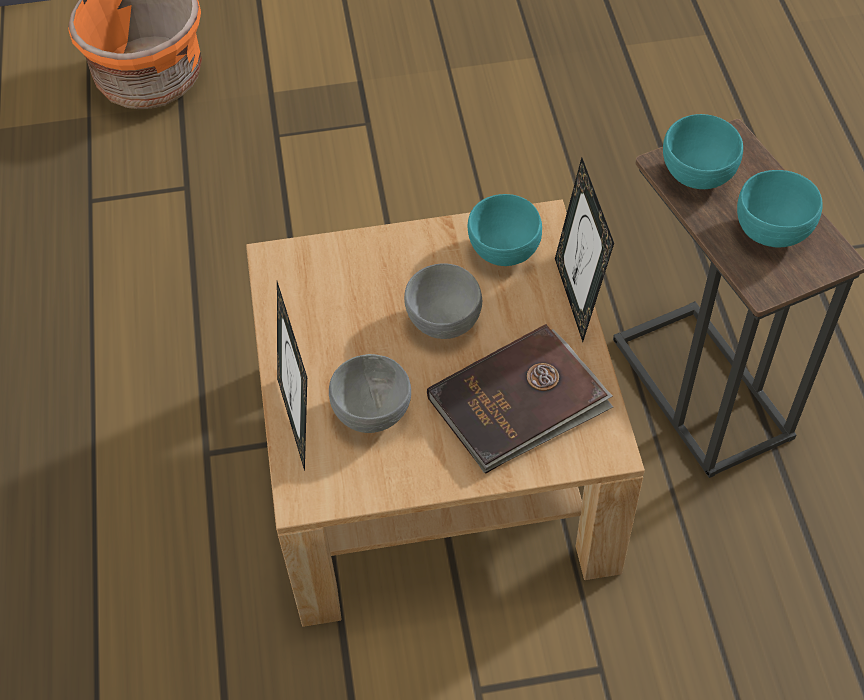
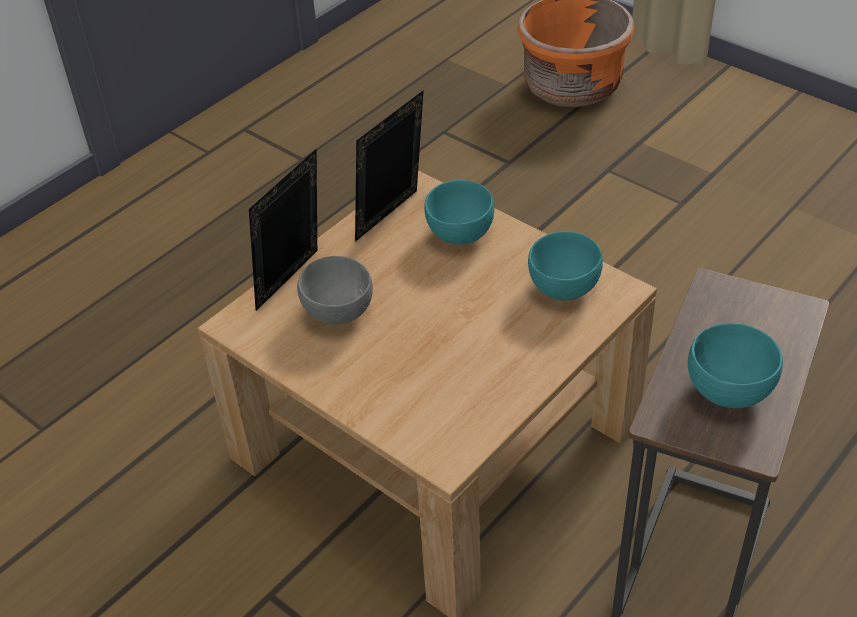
camera: 50 degrees right, 10 degrees down
grey bowl [404,263,482,339] -> none
brown book [427,324,613,474] -> none
picture frame [555,157,614,342] -> picture frame moved to [355,90,424,242]
turquoise bowl [663,114,743,189] -> turquoise bowl moved to [424,180,494,244]

